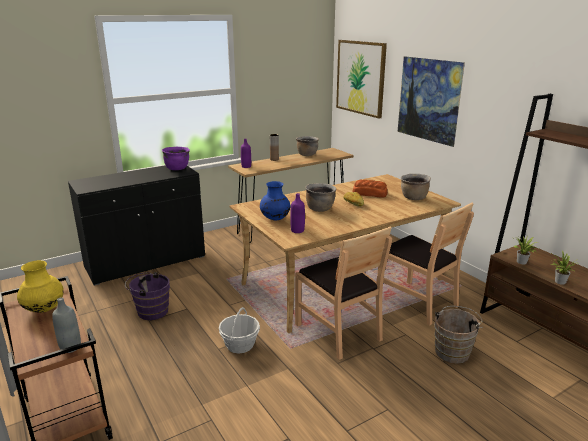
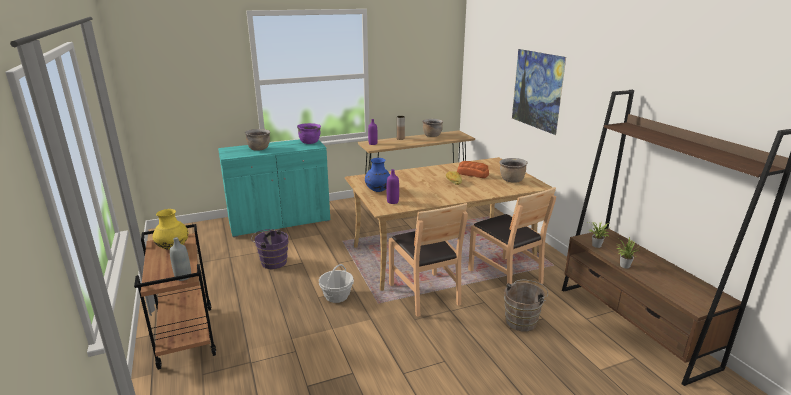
camera: 10 degrees right, 0 degrees up
black cabinet [68,165,205,286] -> turquoise cabinet [218,139,330,237]
brown cooking pot [305,183,337,212] -> brown cooking pot moved to [245,129,270,151]
picture [336,40,387,118] -> none

